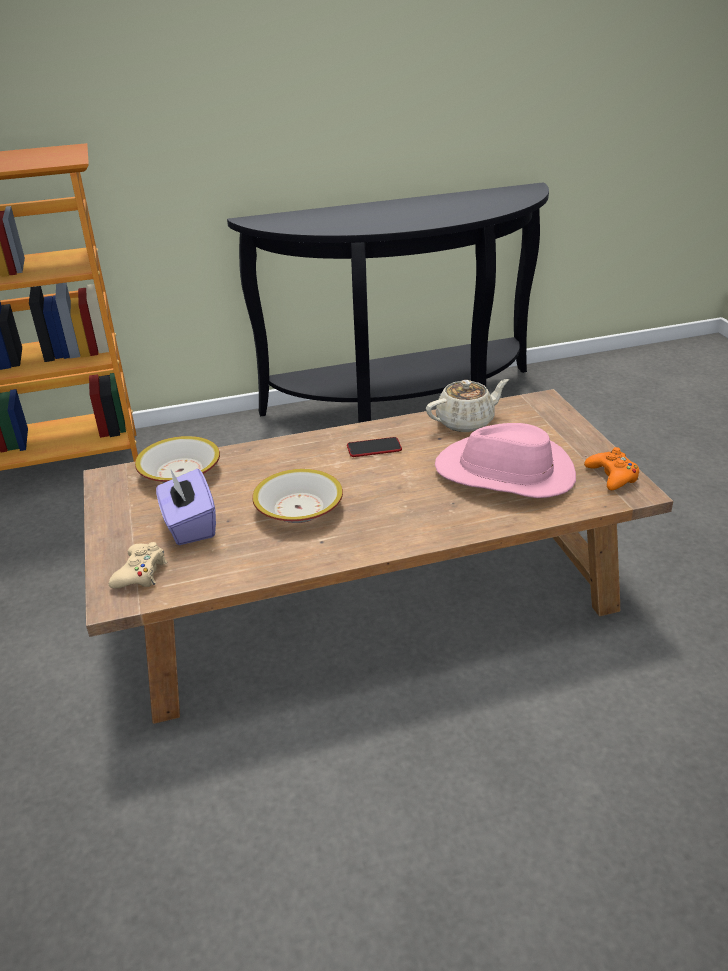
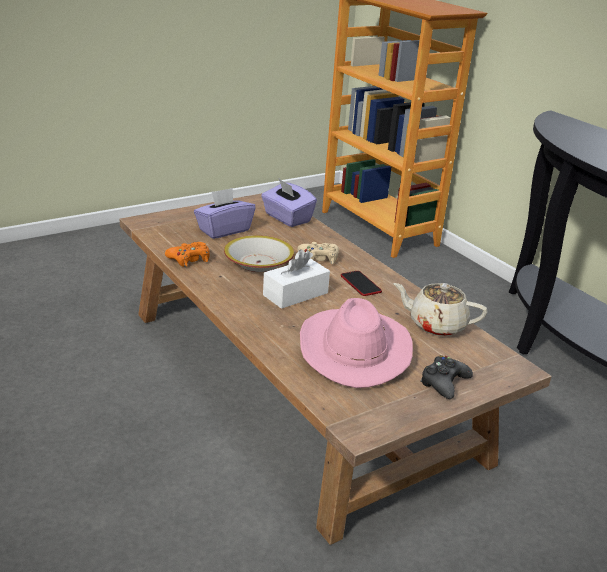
camera: 70 degrees right, 5 degrees down
beige game controller [109,542,167,588] -> beige game controller moved to [298,242,339,264]
bowl [135,436,220,483] -> purple tissue box [261,179,317,227]
beige teapot [426,379,509,432] -> beige teapot turned 150 degrees clockwise [393,283,488,336]
orange game controller [584,447,639,490] -> orange game controller moved to [165,242,210,267]
none -> white tissue box [263,249,330,309]
none -> black game controller [420,355,473,399]

